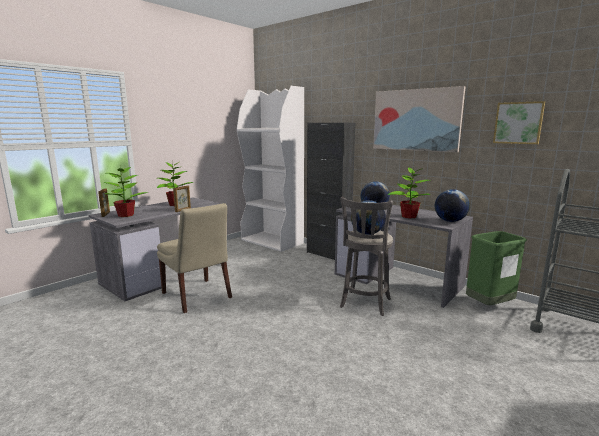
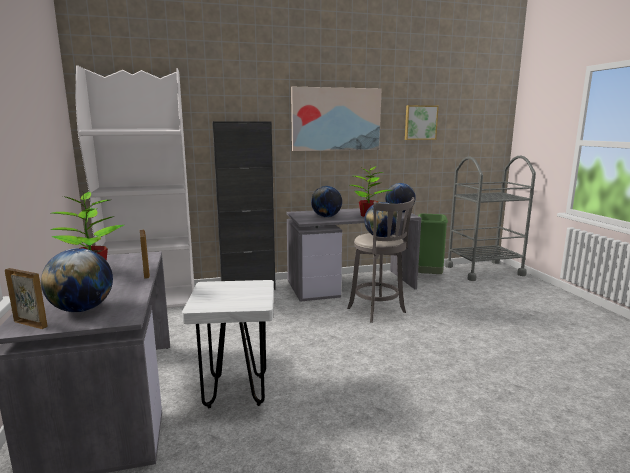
camera: 55 degrees left, 0 degrees up
potted plant [103,167,148,217] -> globe [41,248,113,312]
beige chair [157,203,232,313] -> white stool [182,280,274,408]

